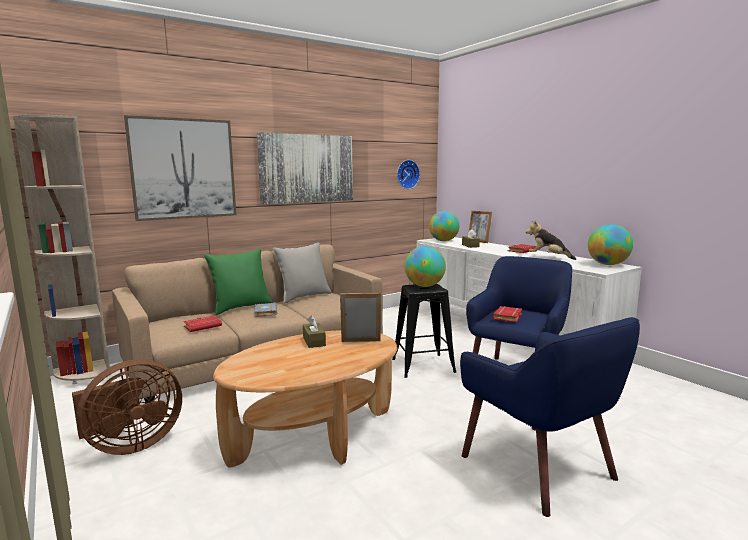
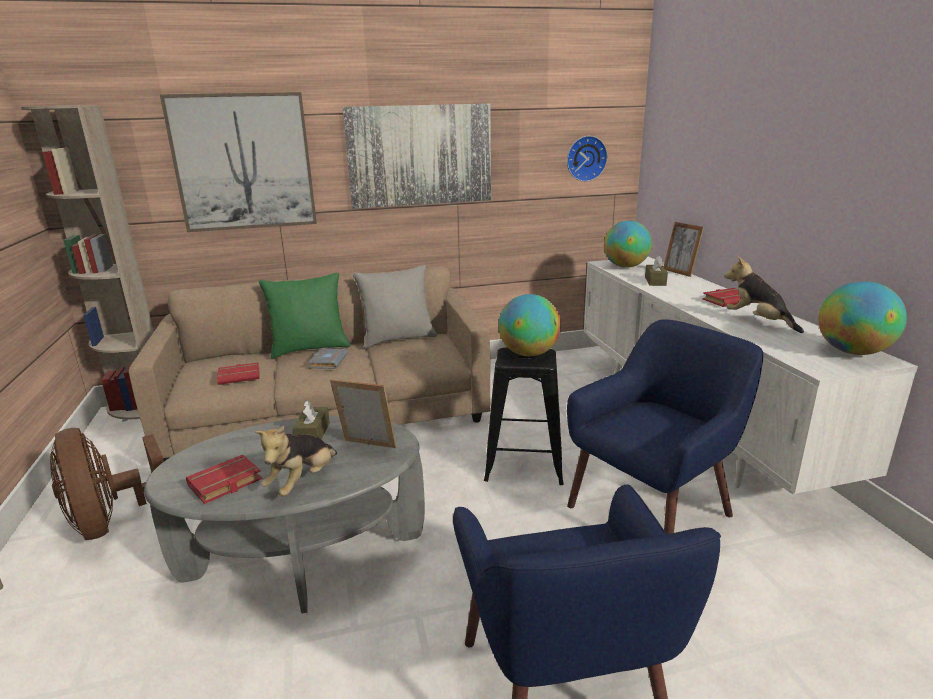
camera: 20 degrees right, 10 degrees up
brown fan [72,359,182,455] -> brown fan turned 75 degrees clockwise [50,428,164,540]
brown coffee table [213,330,397,468] -> grey coffee table [144,416,425,614]
red book [492,306,522,322] -> red book moved to [186,455,262,504]
none -> plush toy [255,425,337,496]

